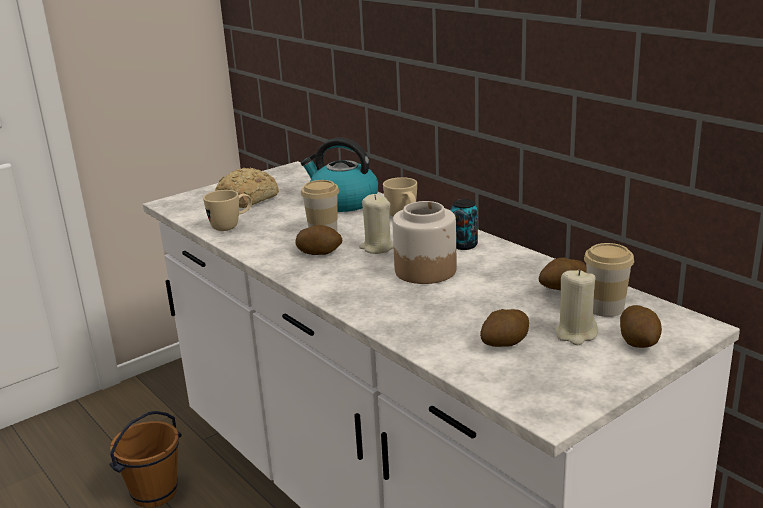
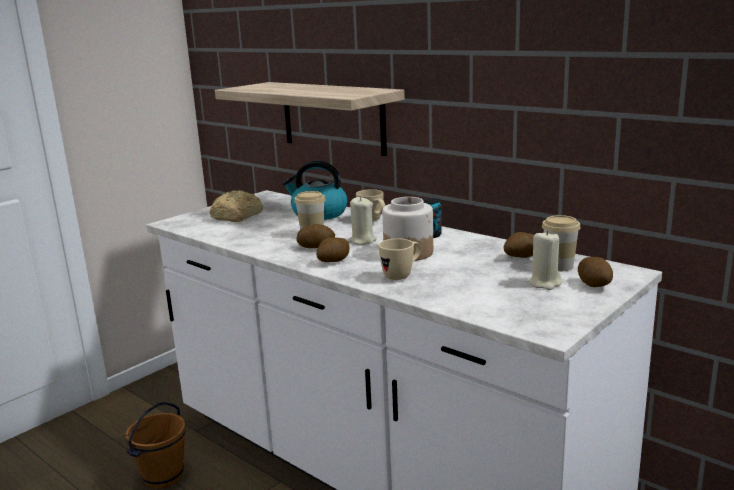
camera: 10 degrees left, 5 degrees down
beige mug [203,190,252,231] -> beige mug moved to [378,238,421,280]
potato [480,309,529,347] -> potato moved to [316,237,350,262]
none -> shelf [215,82,405,156]

